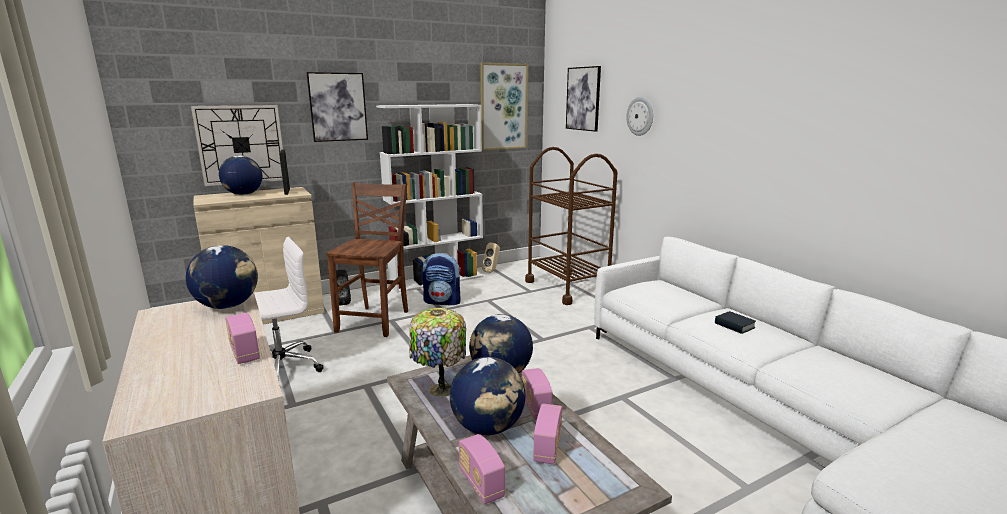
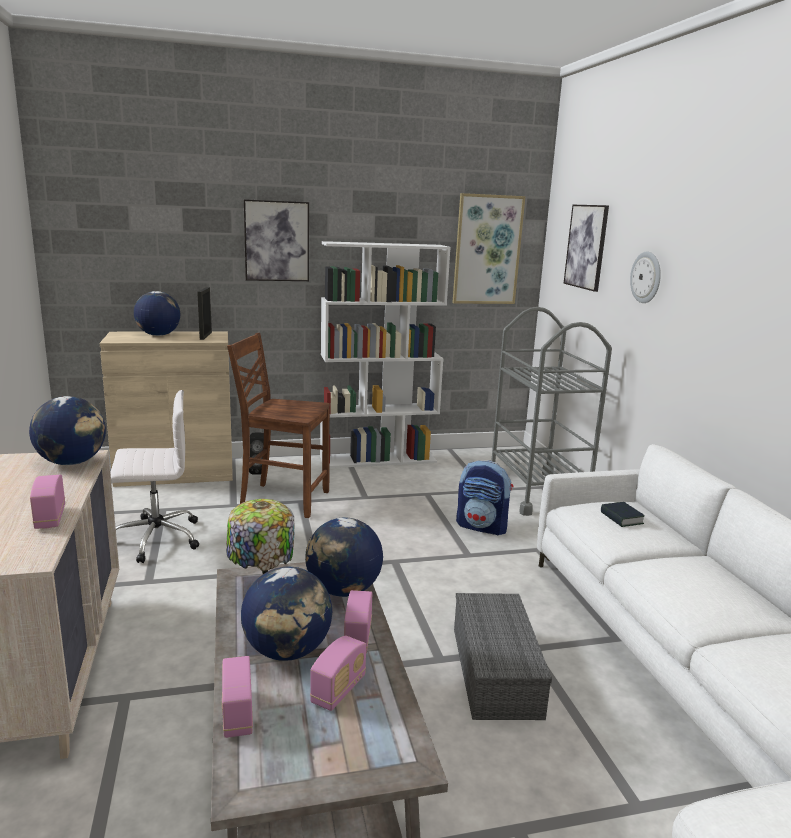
camera: 15 degrees right, 0 degrees up
wall clock [191,105,283,186] -> none
brown chair [326,182,408,337] -> brown chair turned 105 degrees counterclockwise [227,333,330,518]
backpack [422,253,461,305] -> backpack moved to [456,460,513,536]
beige speaker [482,243,500,273] -> none
brown cart [525,147,617,305] -> grey cart [491,307,612,516]
book [715,311,756,334] -> book moved to [601,502,645,527]
none -> grey storage box [454,593,552,720]

